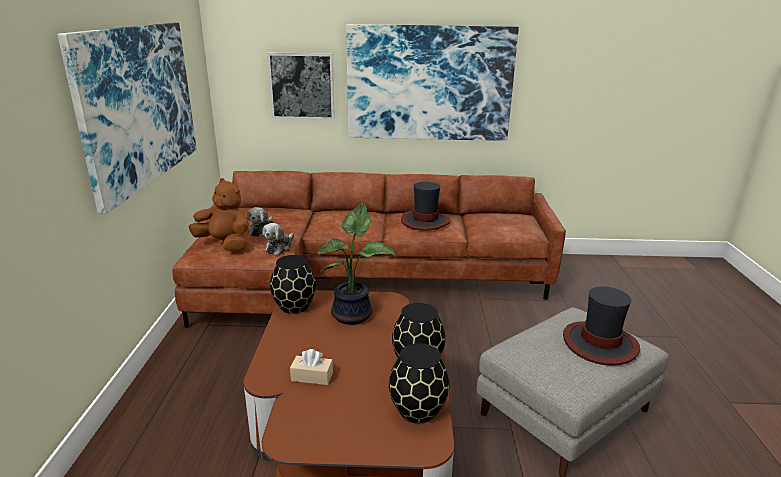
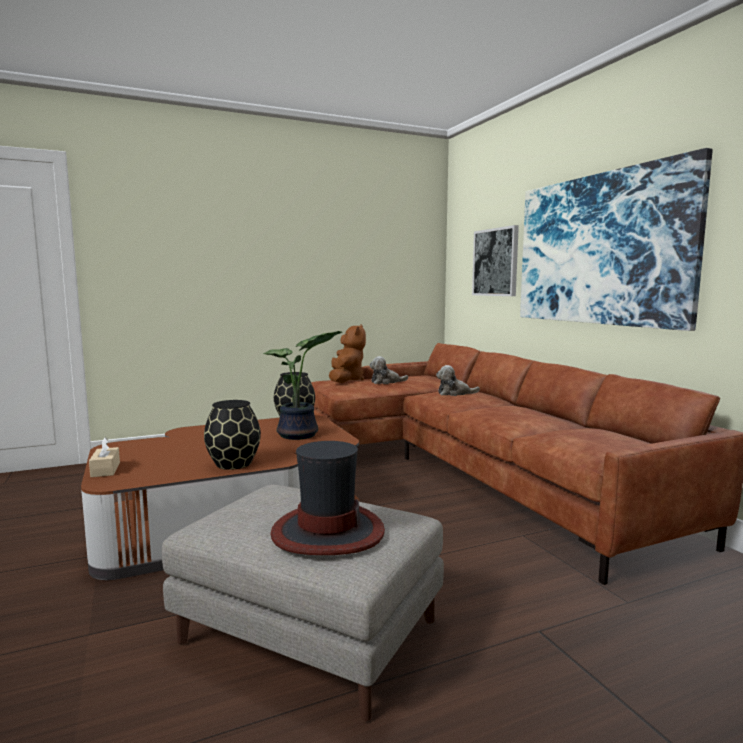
camera: 65 degrees right, 15 degrees down
picture [57,23,197,214] -> none
plush toy [262,223,294,255] -> plush toy moved to [436,365,480,396]
beige tissue box [290,349,333,385] -> beige tissue box moved to [89,437,120,477]
black vase [389,343,449,424] -> none
hat [401,182,450,231] -> none

